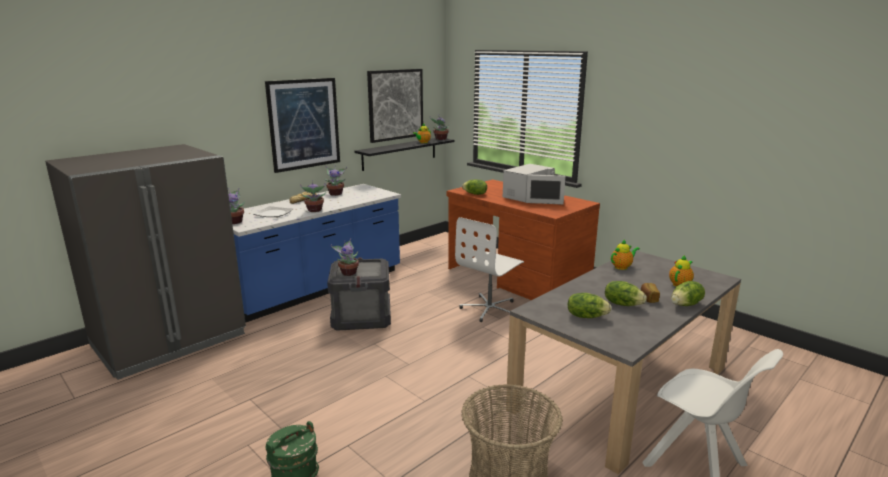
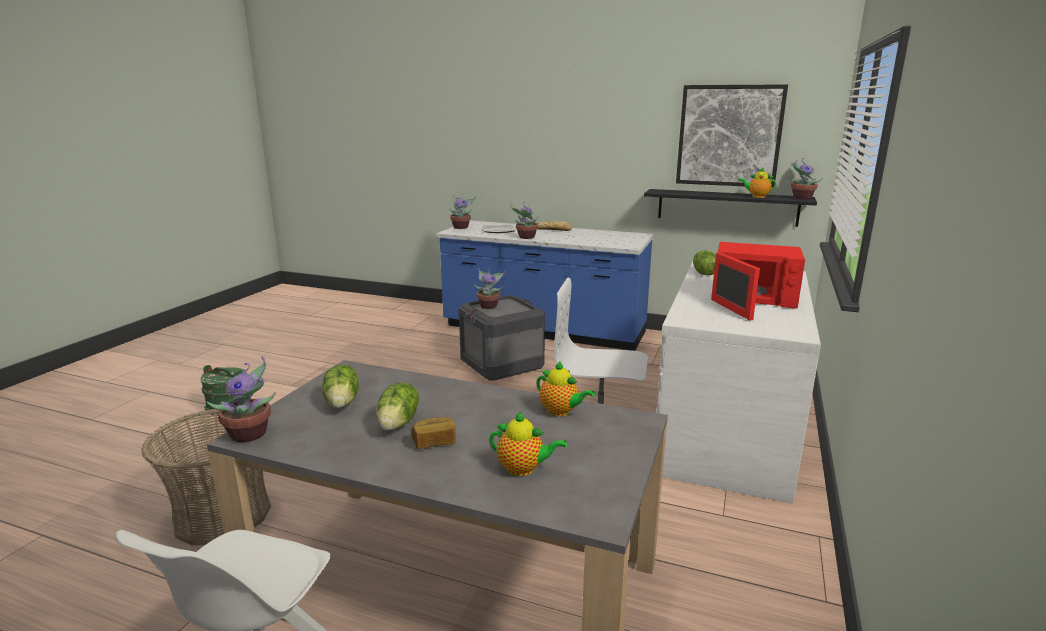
camera: 65 degrees right, 0 degrees up
grey fridge [45,144,246,380] -> none
picture [265,78,340,173] -> none
potted plant [324,165,347,196] -> potted plant moved to [207,356,276,442]
brown desk [447,179,600,300] -> white desk [656,262,821,504]
white microwave [503,164,566,205] -> red microwave [711,242,805,320]
lettuce [671,281,705,306] -> none

